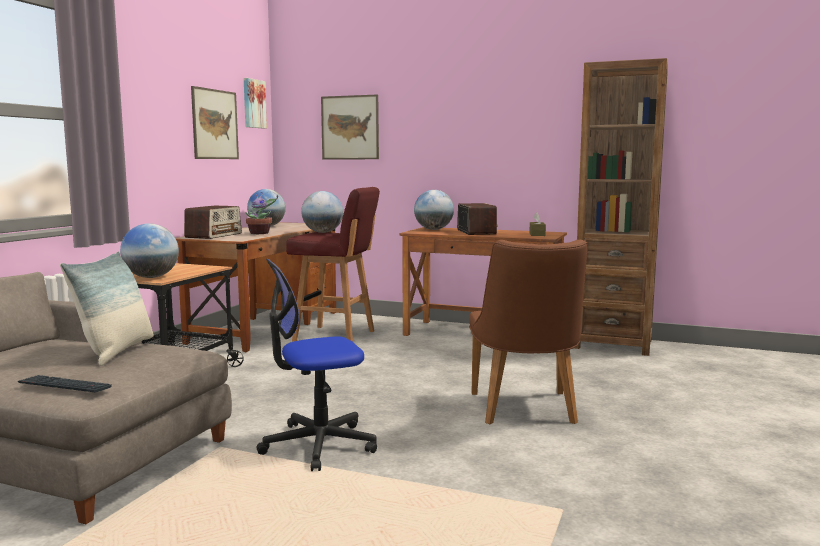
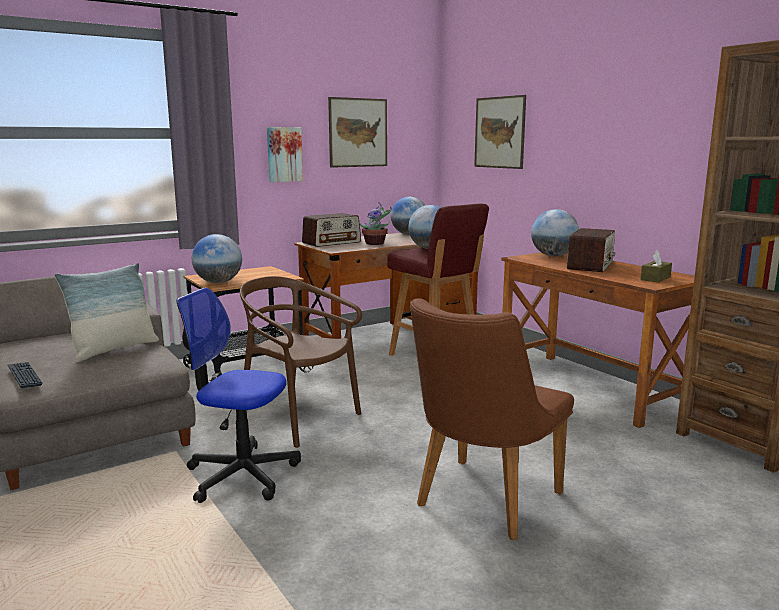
camera: 35 degrees right, 5 degrees up
picture [244,78,267,129] -> picture moved to [267,127,303,182]
none -> brown chair [240,276,362,448]

